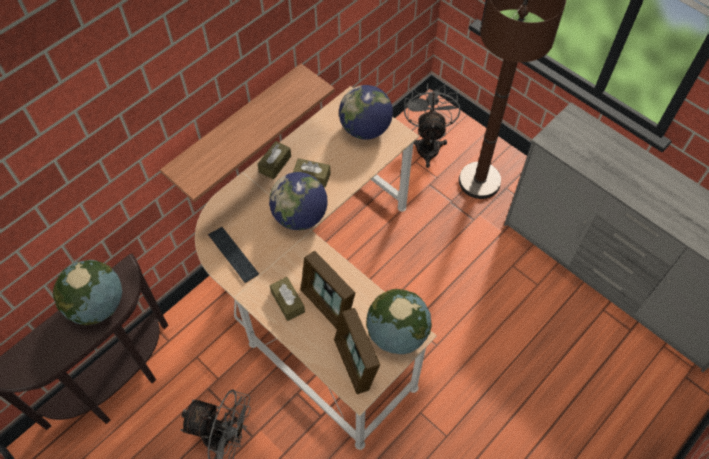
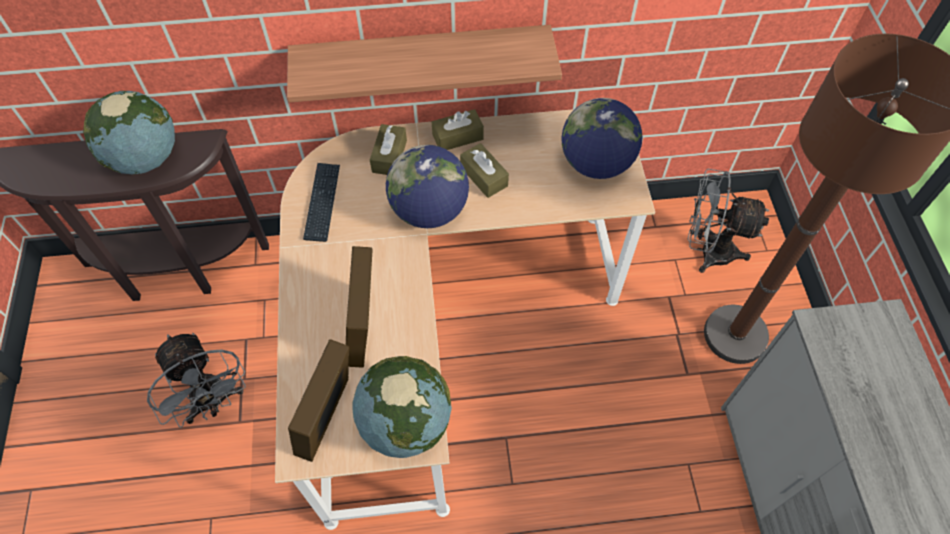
camera: 40 degrees right, 0 degrees up
brown tissue box [270,277,305,321] -> brown tissue box moved to [370,124,407,175]
grey fan [404,83,460,168] -> grey fan turned 120 degrees counterclockwise [688,169,769,273]

